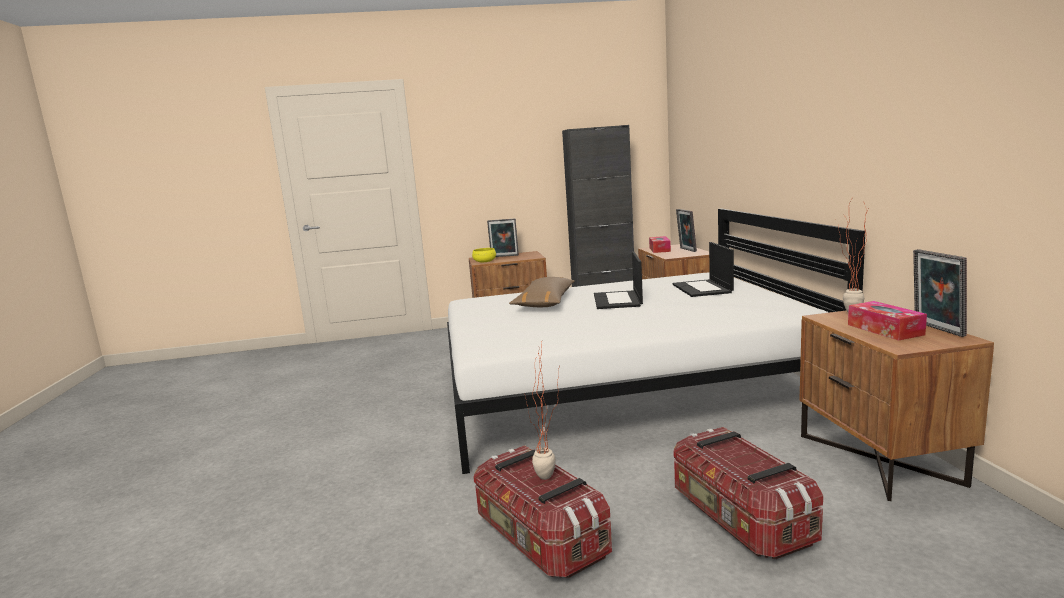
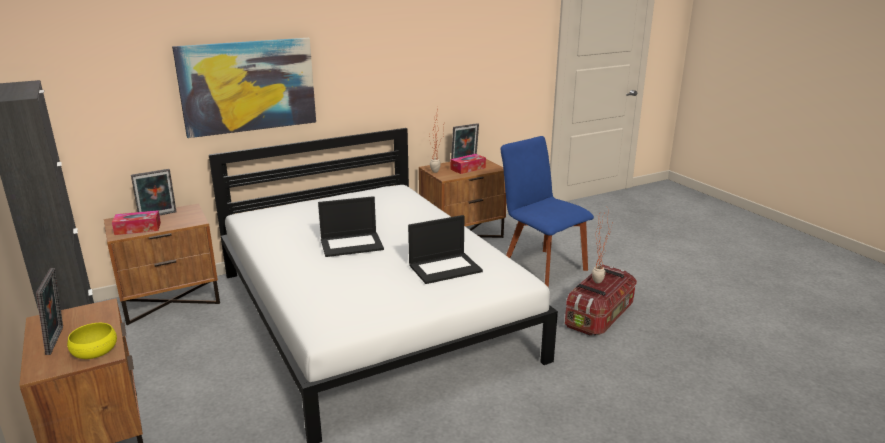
camera: 110 degrees left, 10 degrees up
brown pillow [509,277,575,307] -> none
laptop [673,242,734,297] -> laptop moved to [408,215,483,284]
storage box [673,427,823,559] -> blue chair [501,136,594,288]
none -> picture [172,38,316,138]

